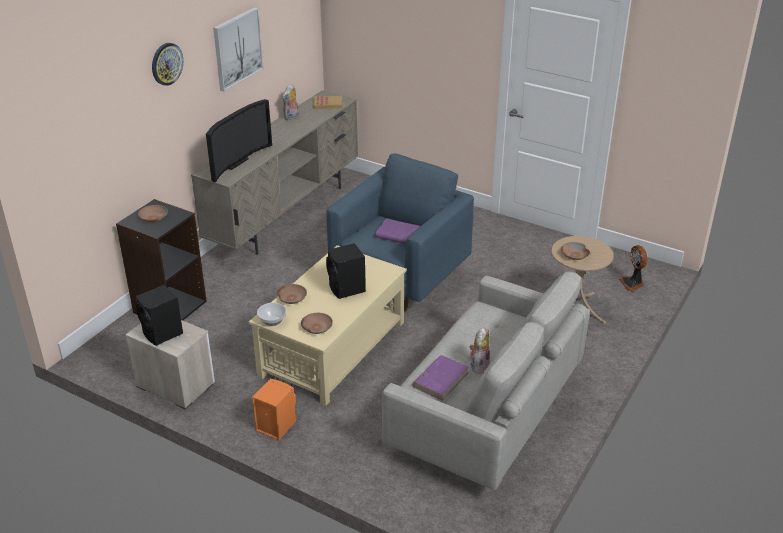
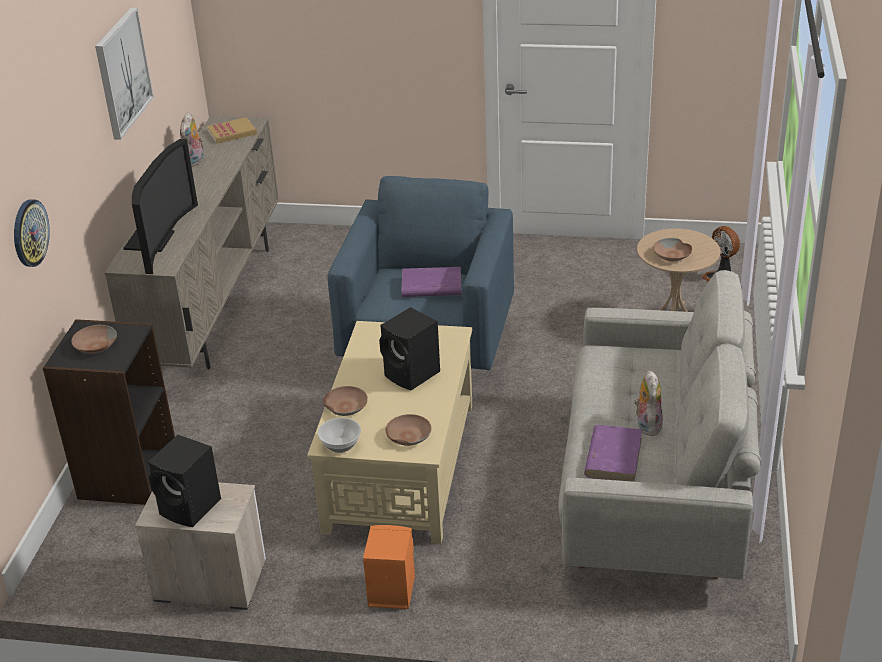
camera: 20 degrees left, 0 degrees up
wall clock [152,43,183,86] -> wall clock moved to [14,199,50,267]

